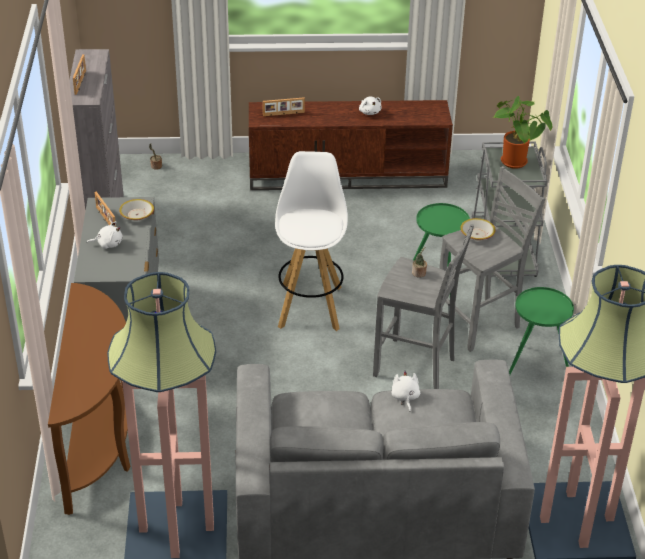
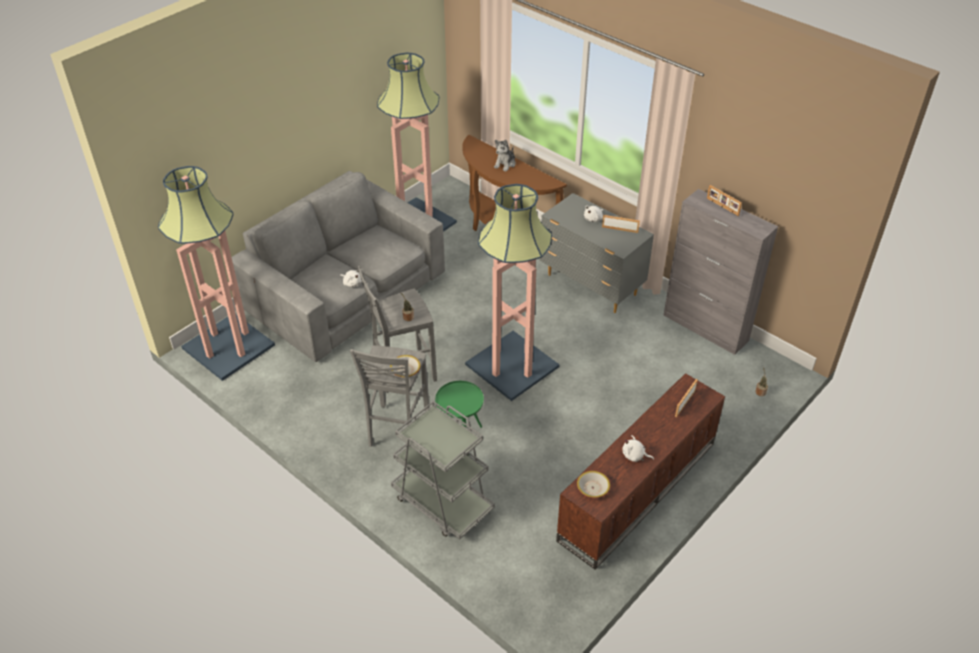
camera: 135 degrees right, 5 degrees up
bowl [119,199,154,221] -> bowl moved to [577,471,610,498]
white stool [275,151,348,331] -> floor lamp [465,184,560,401]
potted plant [494,96,553,169] -> none
green side table [509,287,574,375] -> none
none -> plush toy [494,139,516,172]

